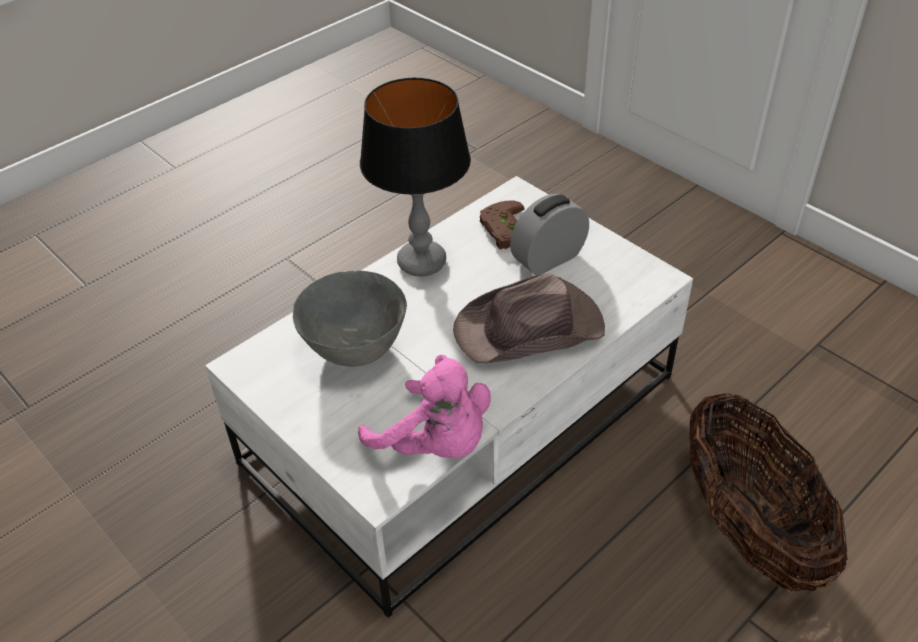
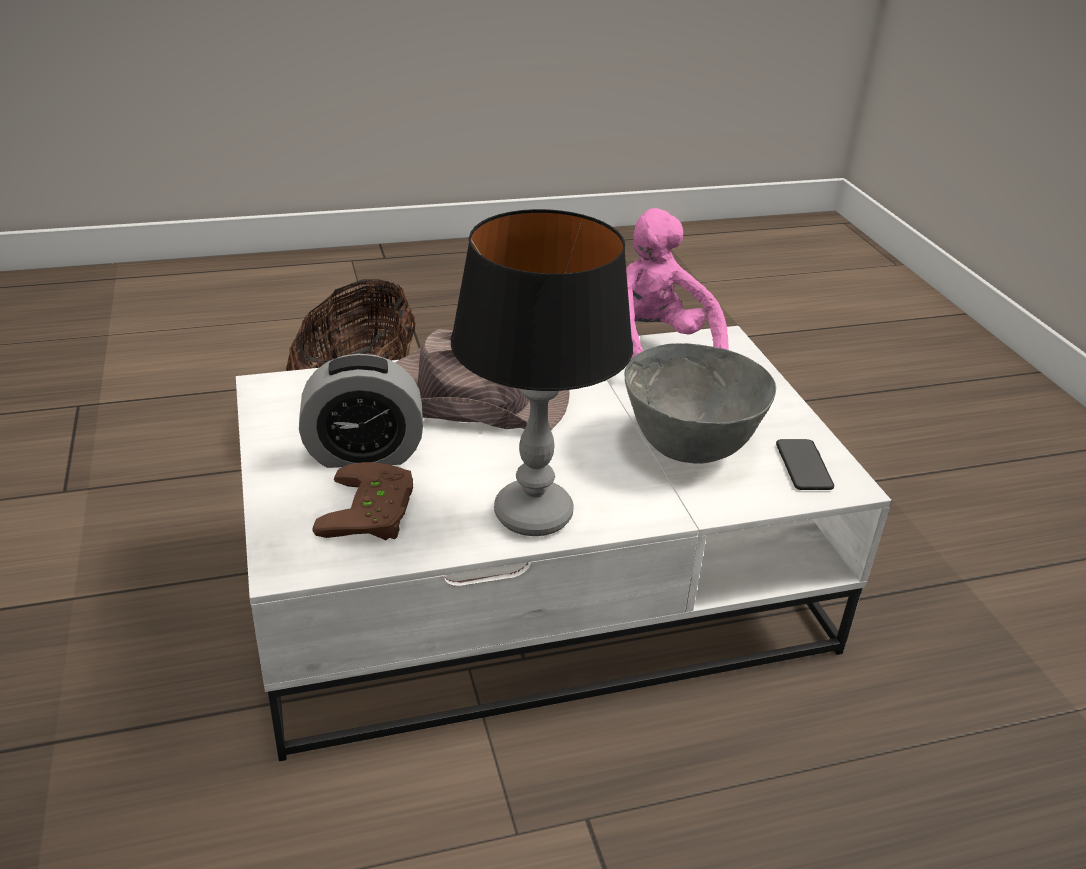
camera: 155 degrees left, 10 degrees down
none -> phone [776,439,834,490]

